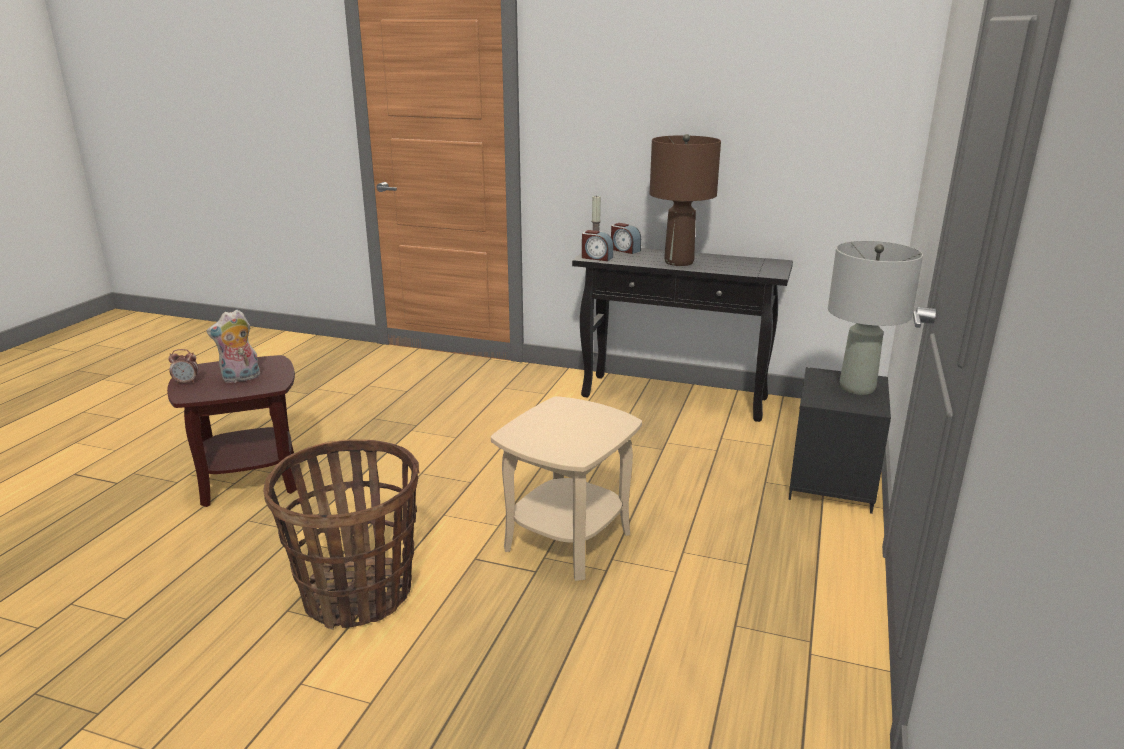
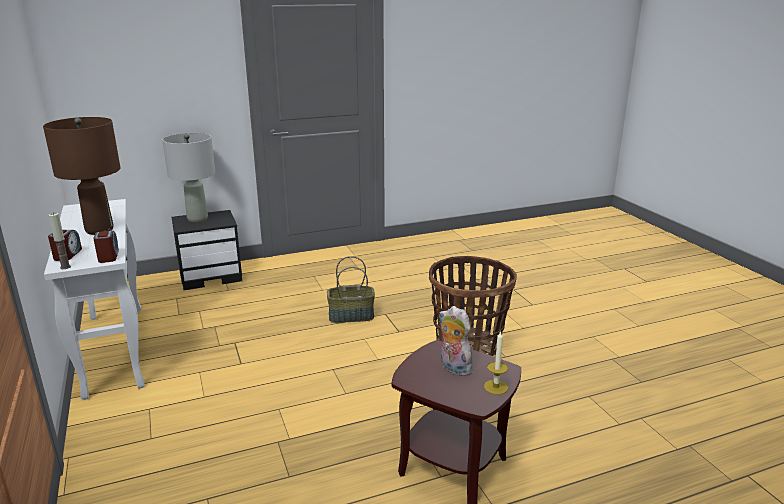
camera: 130 degrees left, 0 degrees up
alarm clock [168,349,199,384] -> candle [484,331,508,395]
plush toy [206,309,260,383] -> plush toy turned 150 degrees counterclockwise [439,306,472,376]
beige side table [491,396,642,581] -> basket [327,256,375,323]
black console table [572,248,793,422] -> white console table [44,199,145,400]

